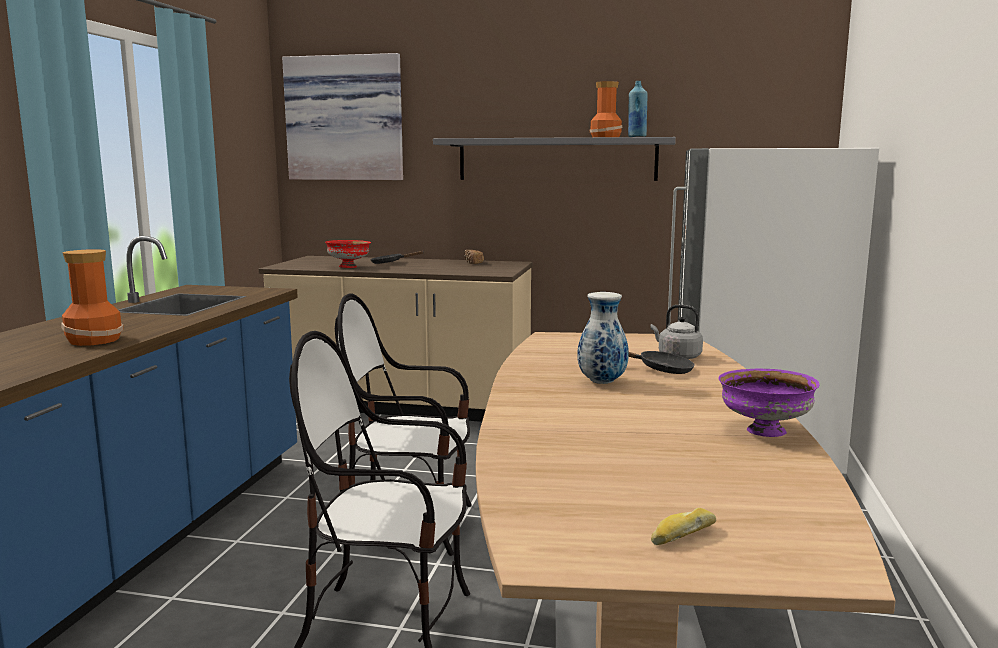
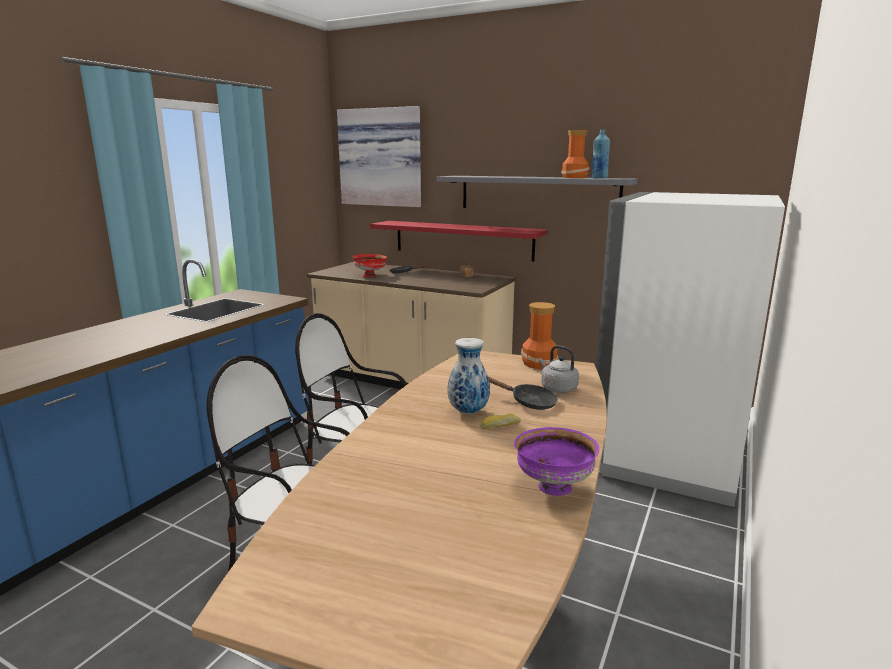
camera: 15 degrees right, 5 degrees up
vase [61,249,123,346] -> vase moved to [521,302,558,369]
bread [651,508,716,545] -> bread moved to [480,413,521,429]
none -> red shelf [370,221,548,261]

